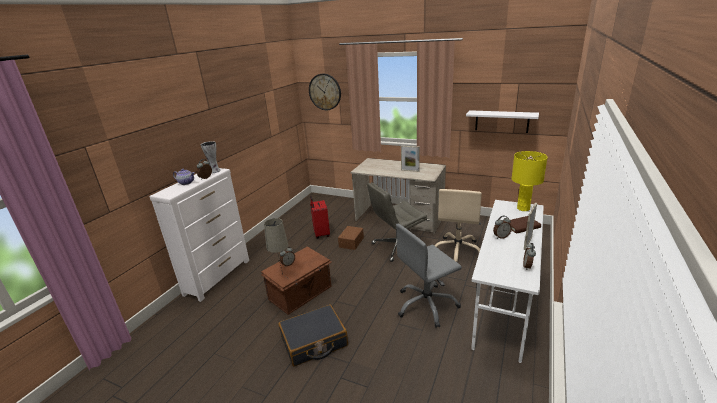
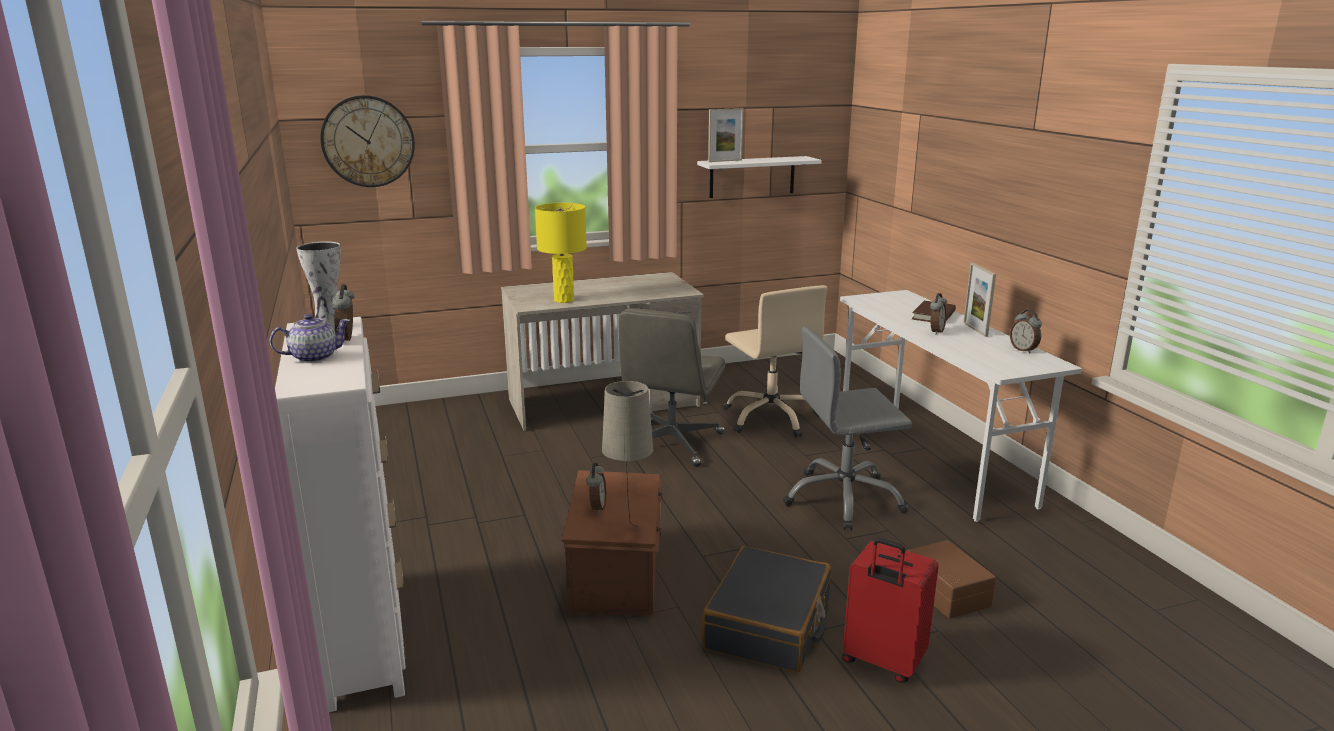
camera: 45 degrees left, 5 degrees down
red suitcase [310,196,330,239] -> red suitcase moved to [842,538,939,683]
brown storage box [338,226,364,250] -> brown storage box moved to [907,540,996,619]
grey office chair [396,224,462,328] -> grey office chair turned 60 degrees clockwise [783,326,912,531]
picture frame [401,146,420,172] -> picture frame moved to [708,108,743,162]
yellow table lamp [511,151,548,211] -> yellow table lamp moved to [535,203,587,303]

